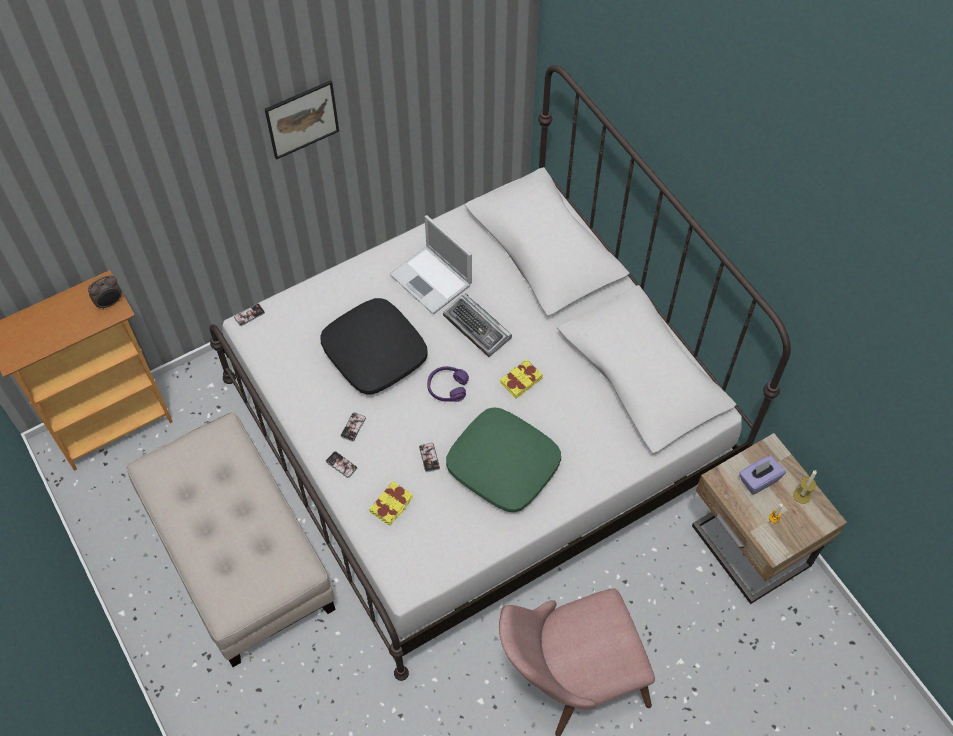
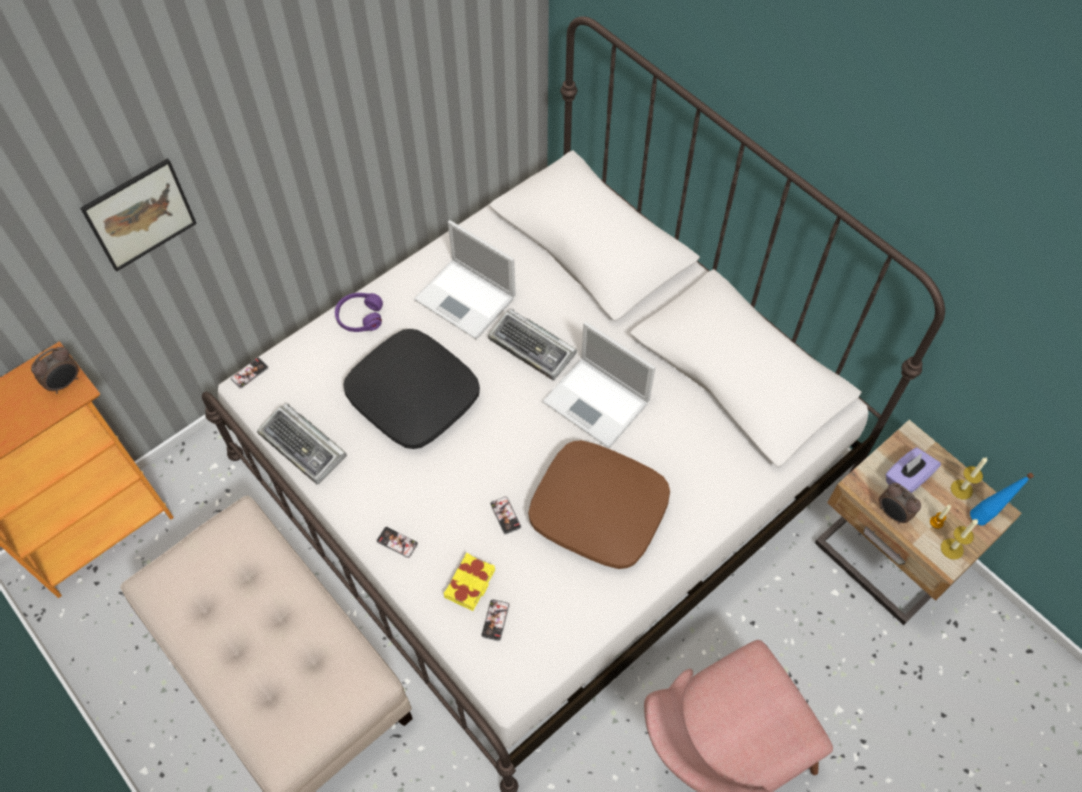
camera: 10 degrees left, 0 degrees up
picture [265,80,339,160] -> picture moved to [80,158,197,272]
phone [341,412,366,442] -> phone moved to [481,599,510,641]
purple headphones [427,366,469,402] -> purple headphones moved to [335,293,383,332]
green pillow [446,408,561,512] -> brown pillow [528,440,670,569]
yellow book [500,359,543,399] -> laptop [542,321,655,448]
none -> keyboard [257,403,347,485]
none -> alarm clock [879,483,921,524]
none -> candle [941,519,978,559]
none -> blue bottle [970,472,1034,526]

